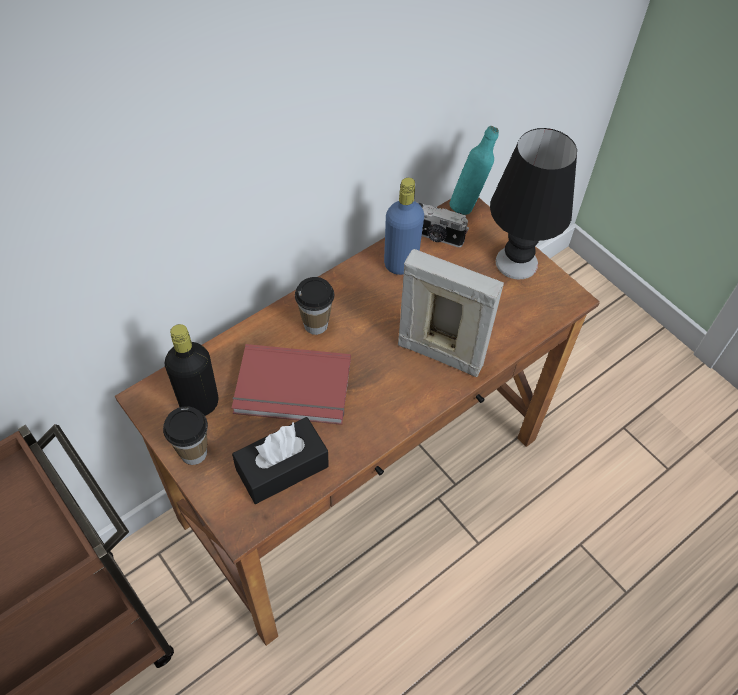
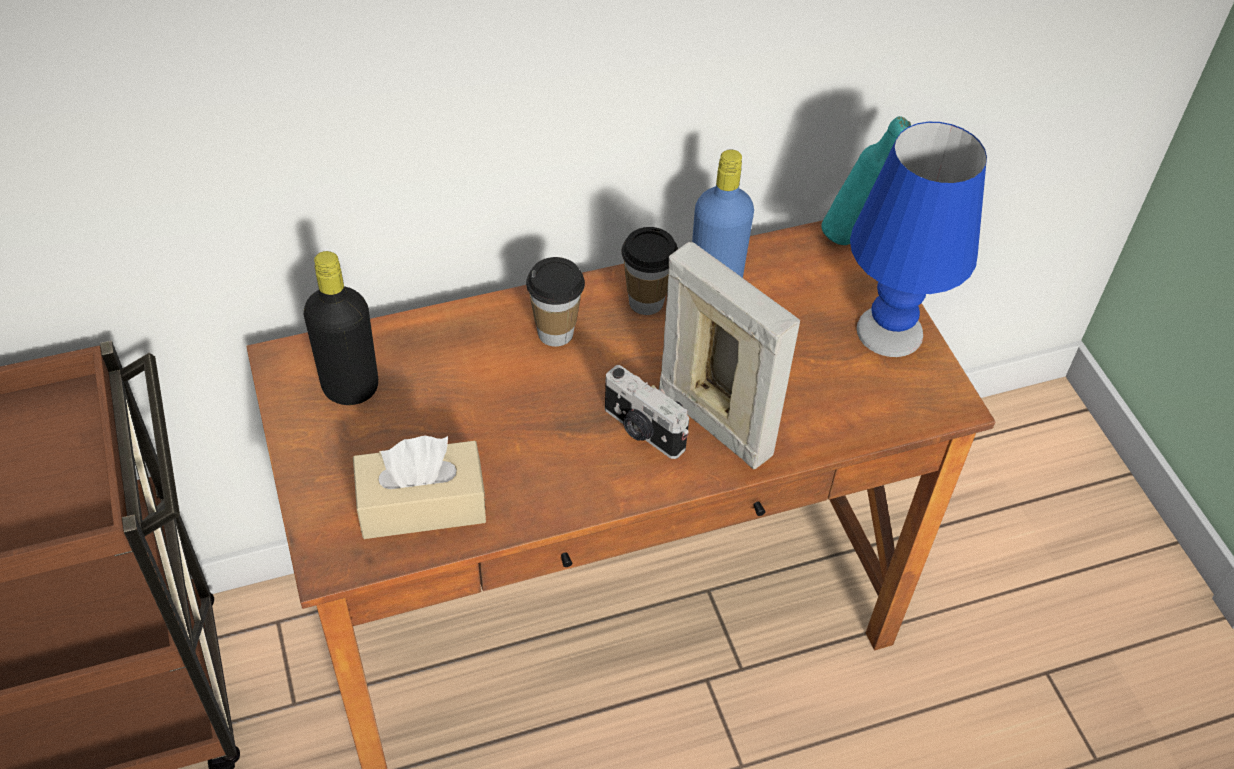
camera: 20 degrees right, 5 degrees down
cup [163,406,208,465] -> cup moved to [621,227,678,315]
red book [232,344,351,425] -> none
black tissue box [232,417,329,504] -> beige tissue box [353,436,486,539]
camera [417,202,469,247] -> camera moved to [605,365,689,459]
black table lamp [490,128,577,279] -> blue table lamp [850,122,987,357]

